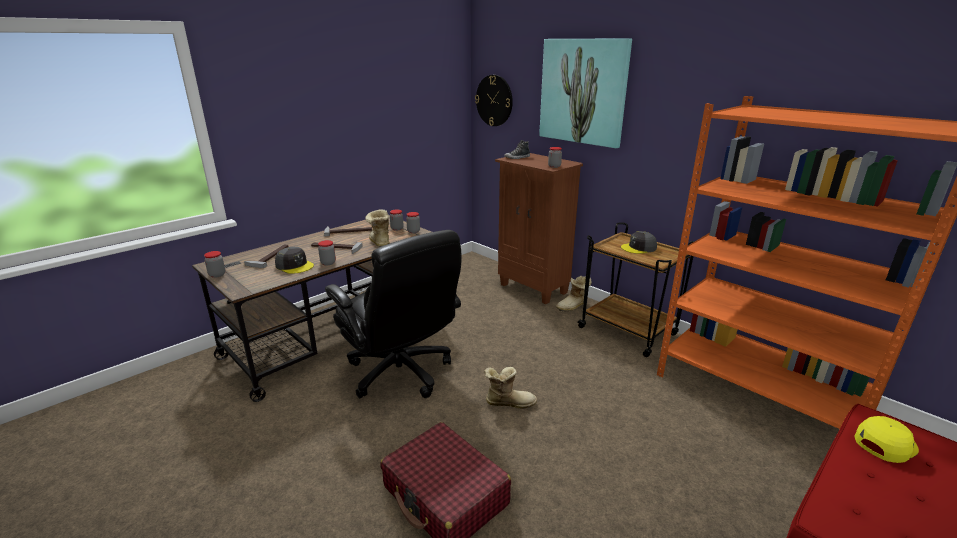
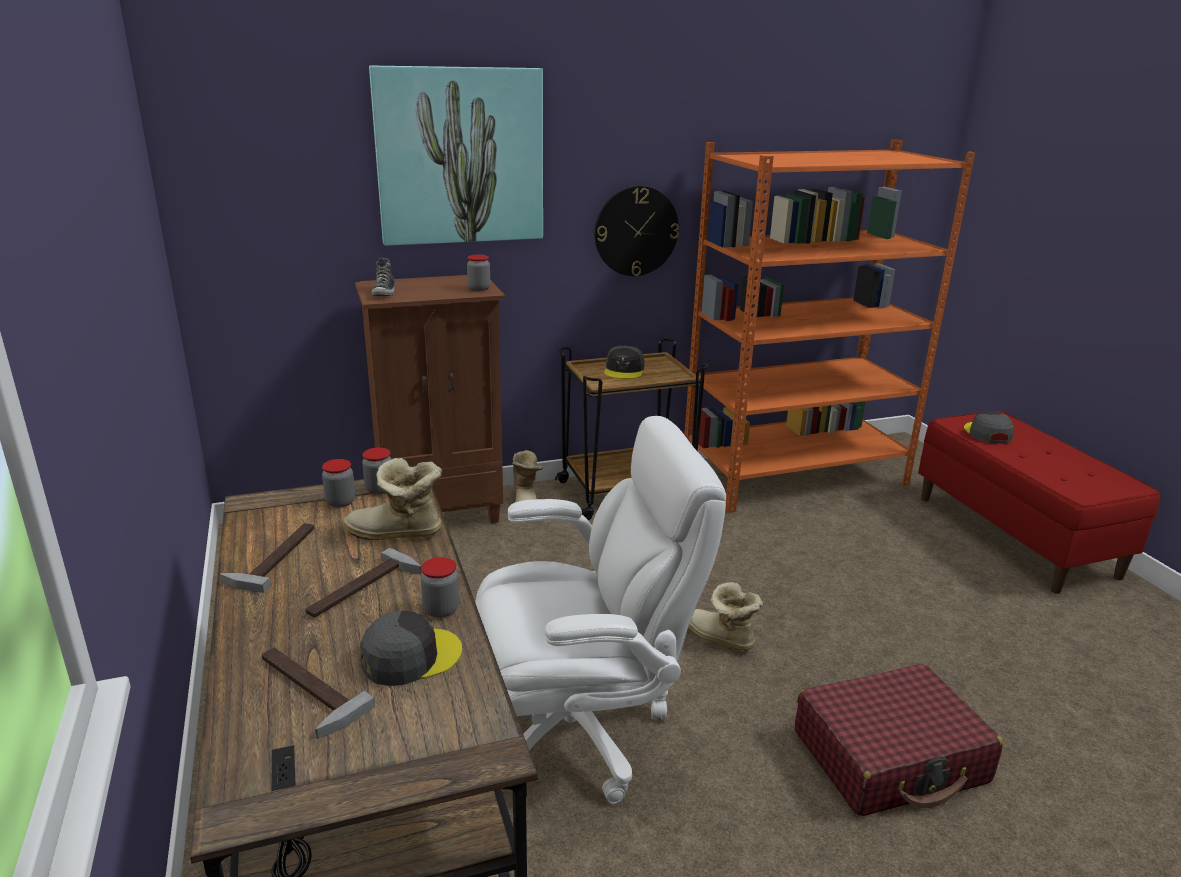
camera: 65 degrees left, 0 degrees up
jar [204,251,225,278] -> none
black office chair [325,230,462,398] -> white office chair [475,416,726,804]
wall clock [475,75,513,126] -> wall clock moved to [595,186,679,276]
boot [484,367,537,409] -> boot turned 75 degrees counterclockwise [688,582,763,651]
yellow cap [854,416,919,463] -> grey cap [964,411,1014,444]

